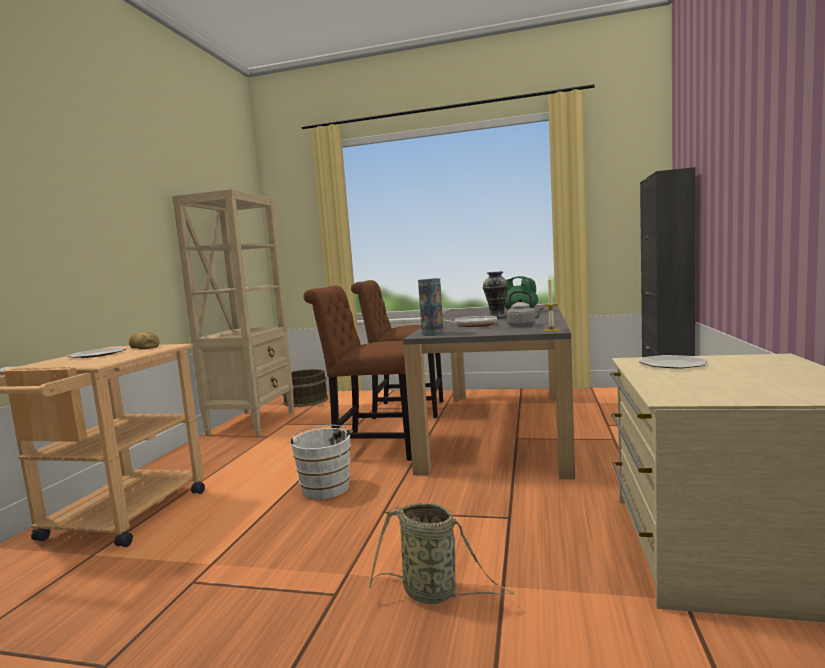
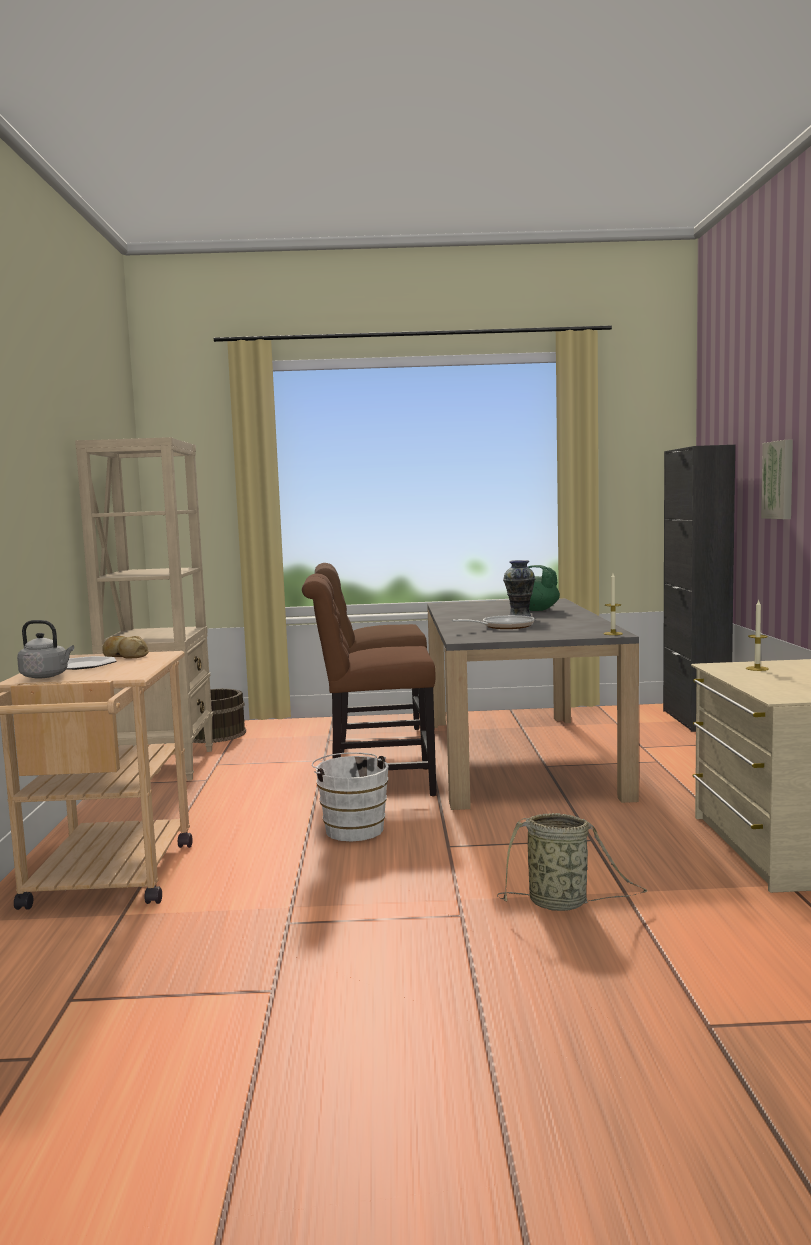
camera: 15 degrees left, 0 degrees up
vase [418,278,444,336] -> none
grey kettle [506,291,543,327] -> grey kettle moved to [17,620,74,679]
plate [639,355,708,369] -> candle [746,599,769,671]
none -> picture [761,439,793,519]

